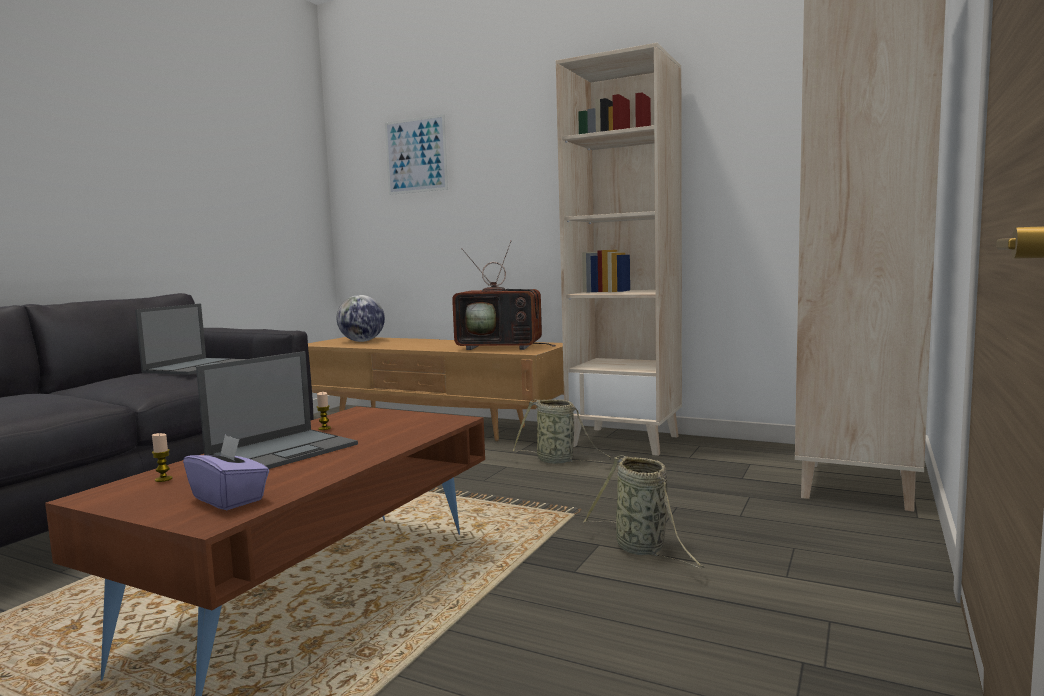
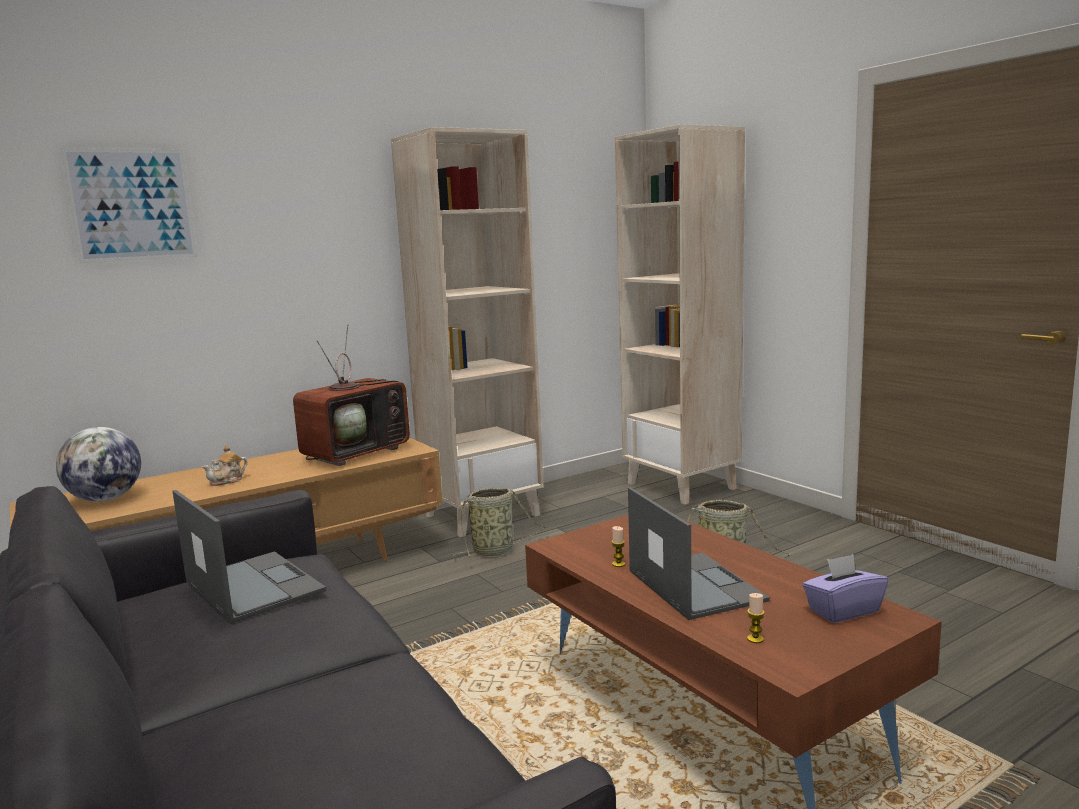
camera: 60 degrees left, 5 degrees up
none -> teapot [202,446,248,486]

